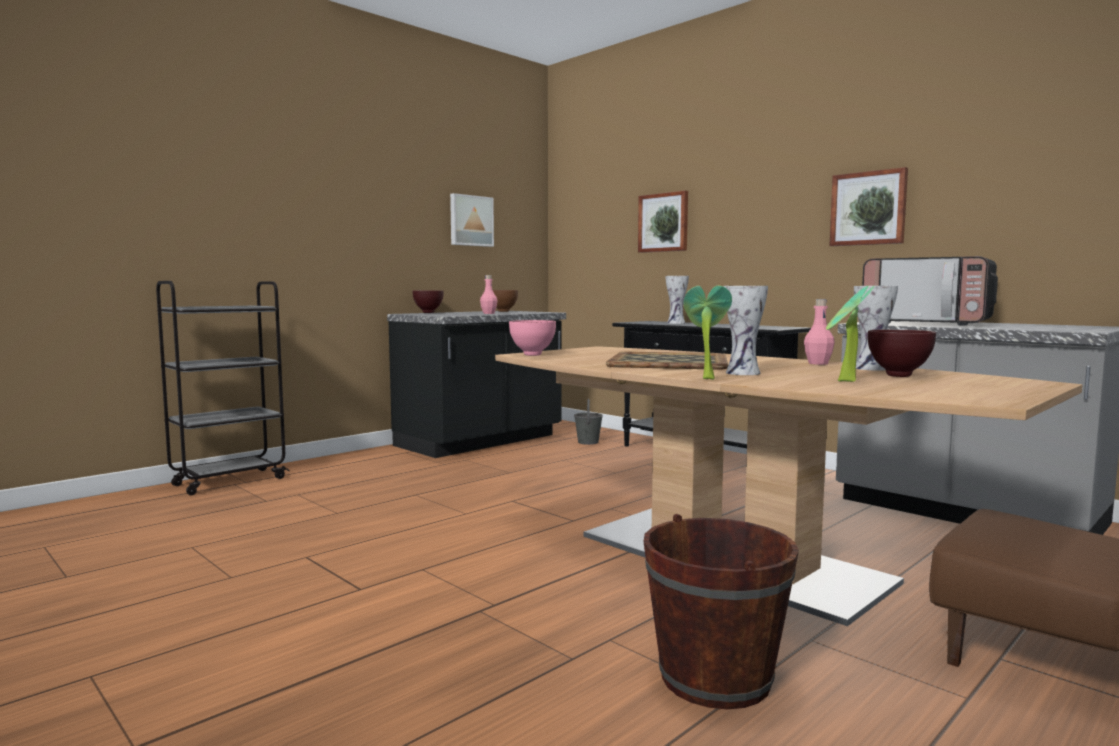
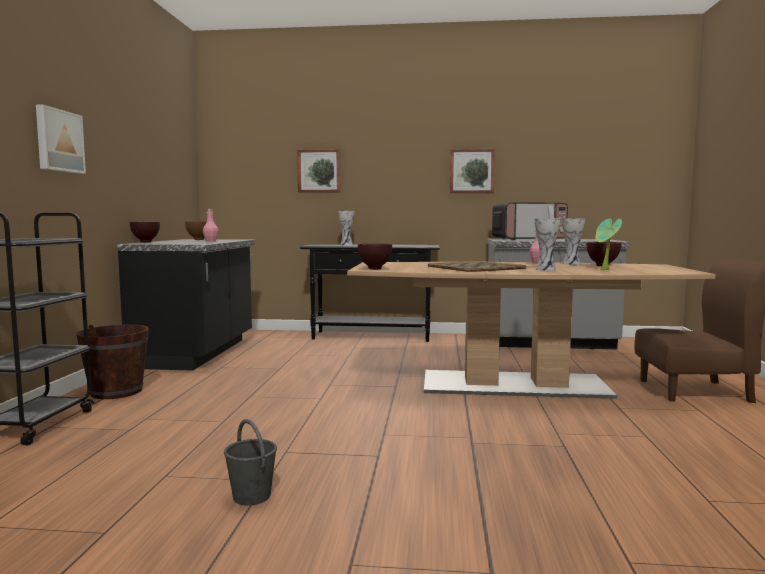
camera: 40 degrees left, 0 degrees up
picture [450,193,494,247] -> picture moved to [36,104,86,174]
pink bowl [509,320,556,356] -> brown bowl [358,243,392,270]
grey bucket [574,399,603,445] -> grey bucket moved to [224,419,277,506]
brown bucket [643,514,799,709] -> brown bucket moved to [76,325,149,399]
potted plant [683,286,732,379] -> none

